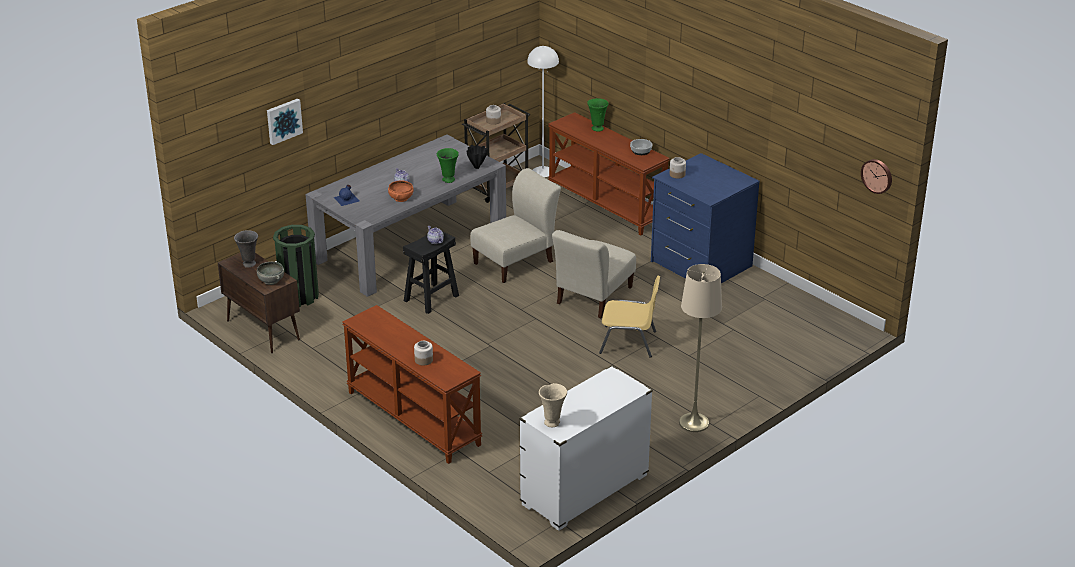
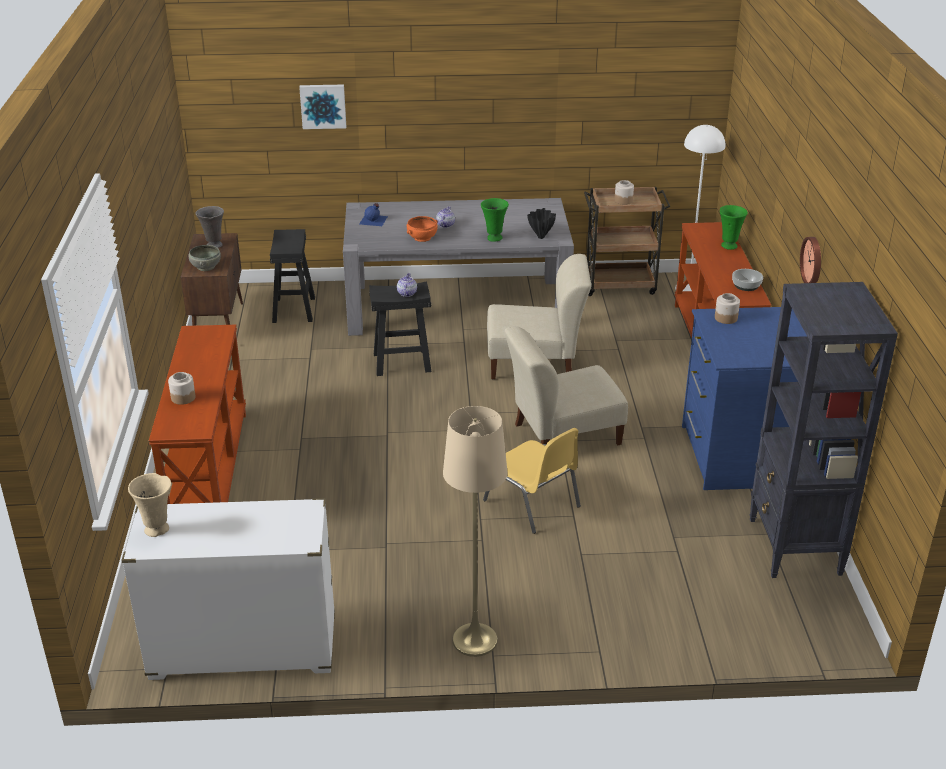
camera: 40 degrees right, 0 degrees up
green trash can [273,225,319,307] -> black stool [270,229,315,323]
wall clock [861,159,892,194] -> wall clock moved to [800,237,821,283]
none -> black bookcase [749,282,898,578]

